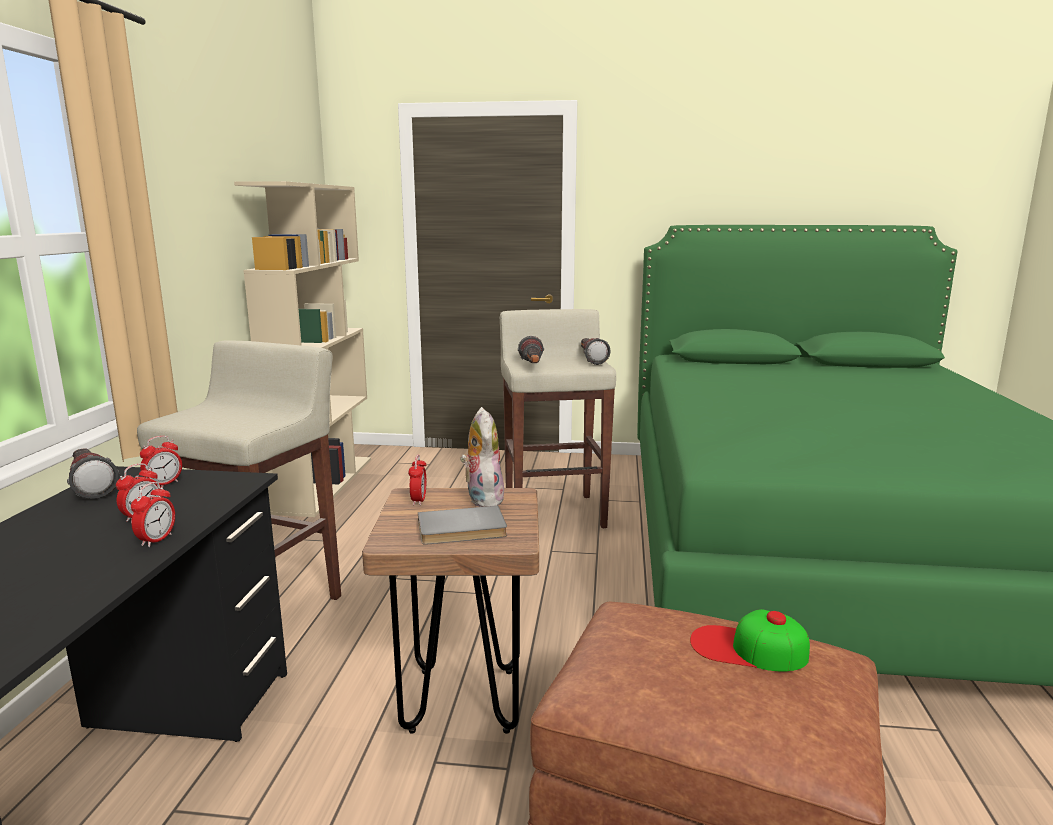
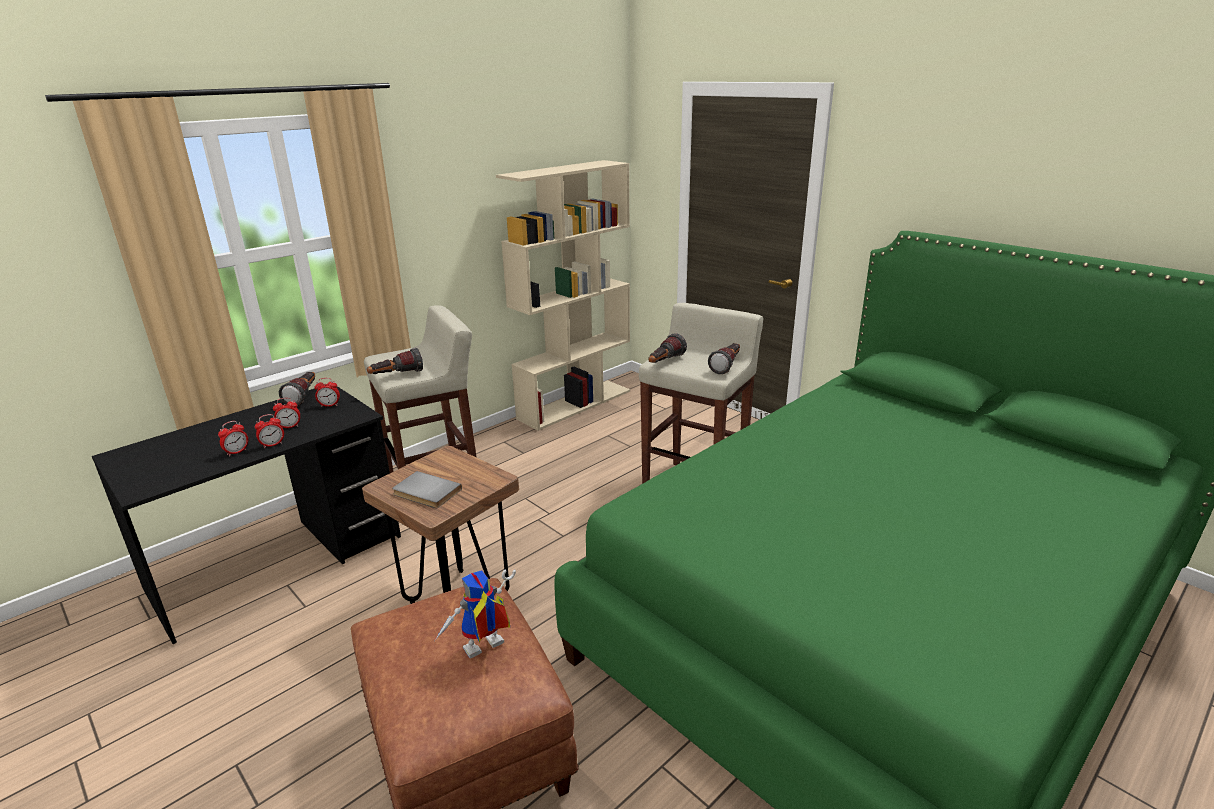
camera: 40 degrees right, 10 degrees up
alarm clock [408,455,427,505] -> alarm clock moved to [218,421,248,456]
plush toy [460,407,505,507] -> none
cap [690,609,810,672] -> toy robot [435,569,516,659]
none -> flashlight [367,348,423,374]

